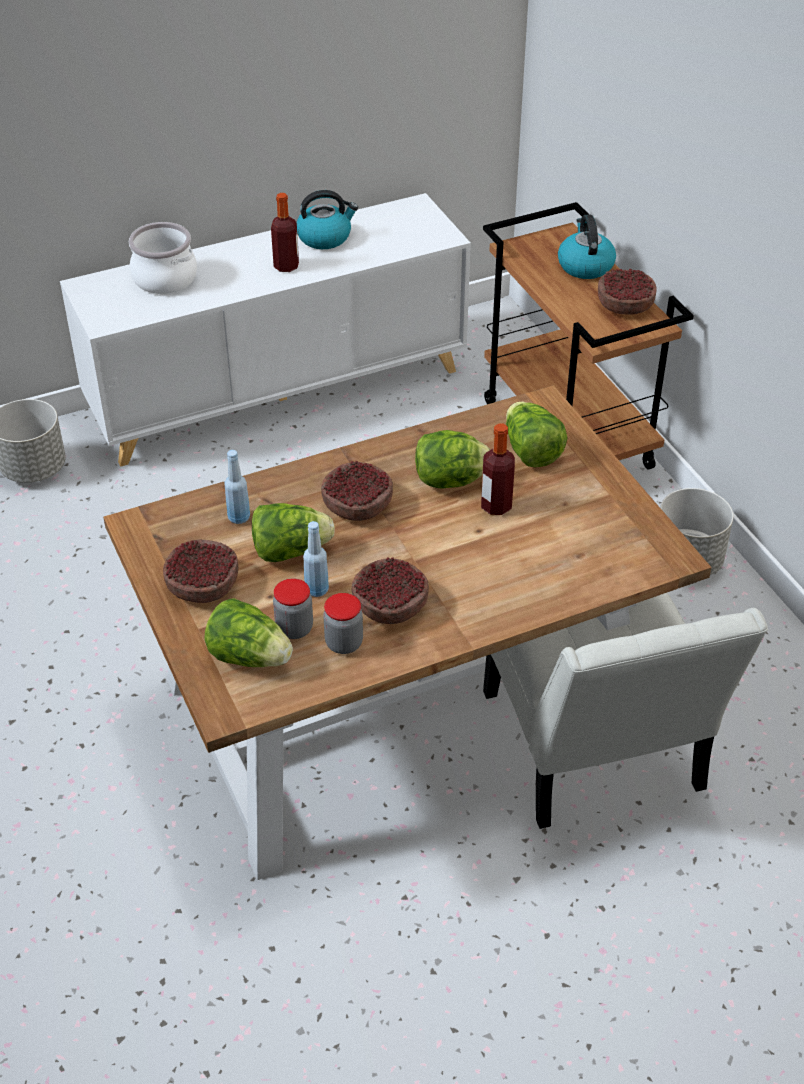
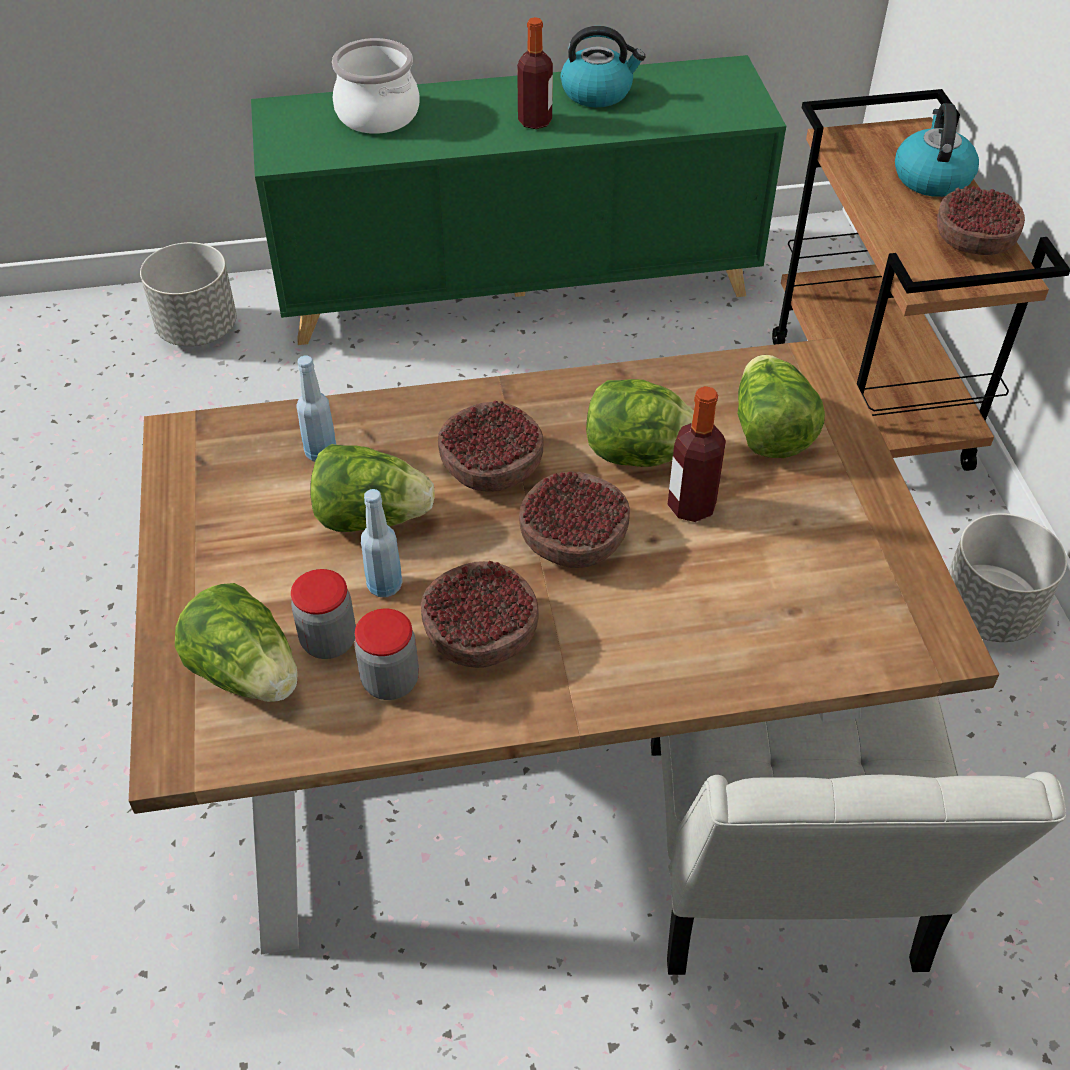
camera: 15 degrees right, 5 degrees up
white cabinet [60,193,471,467] -> green cabinet [251,55,786,345]
bowl [163,540,238,603] -> bowl moved to [519,471,630,568]

